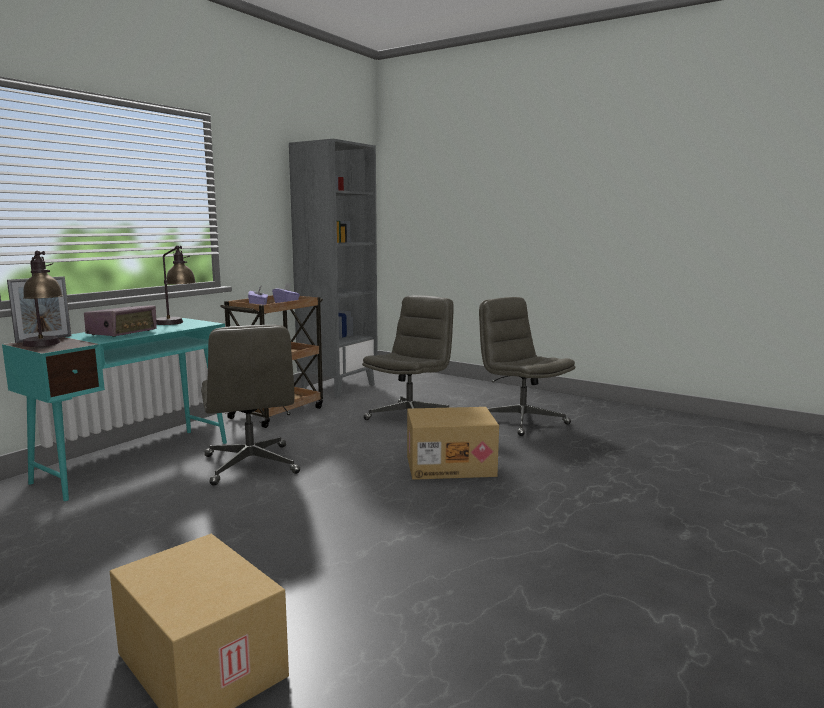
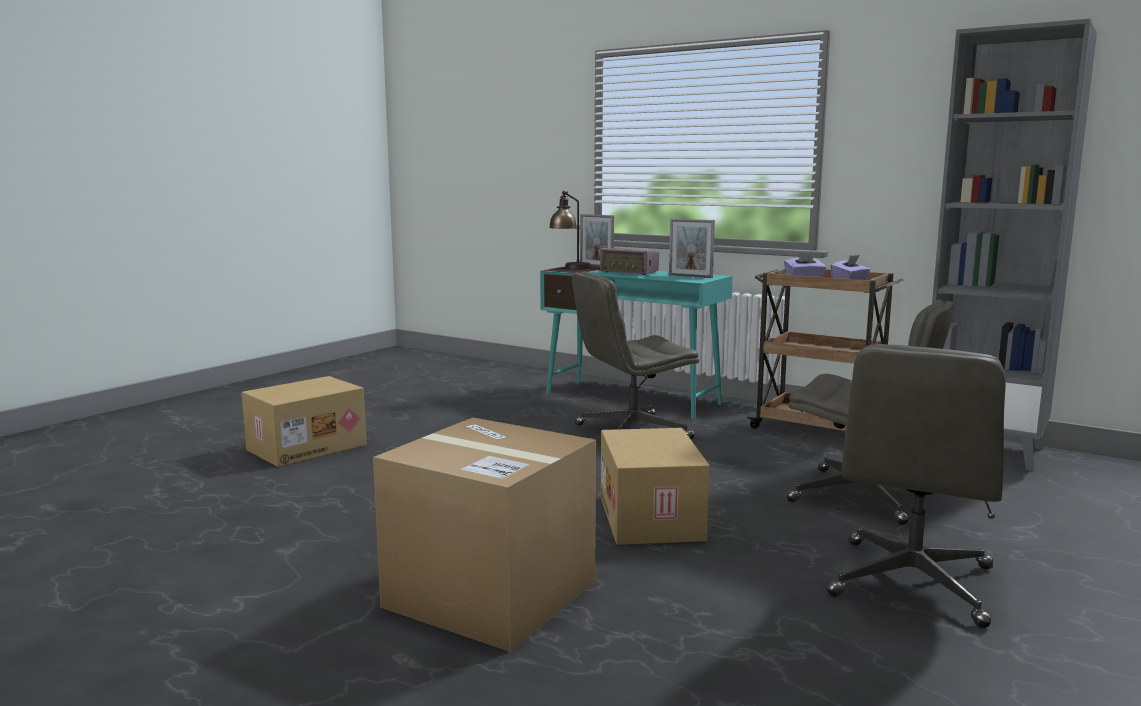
camera: 90 degrees right, 0 degrees up
table lamp [156,245,196,325] -> picture frame [669,219,715,278]
grey office chair [479,297,576,436] -> grey office chair turned 150 degrees clockwise [827,344,1006,628]
none -> cardboard box [373,417,596,652]

